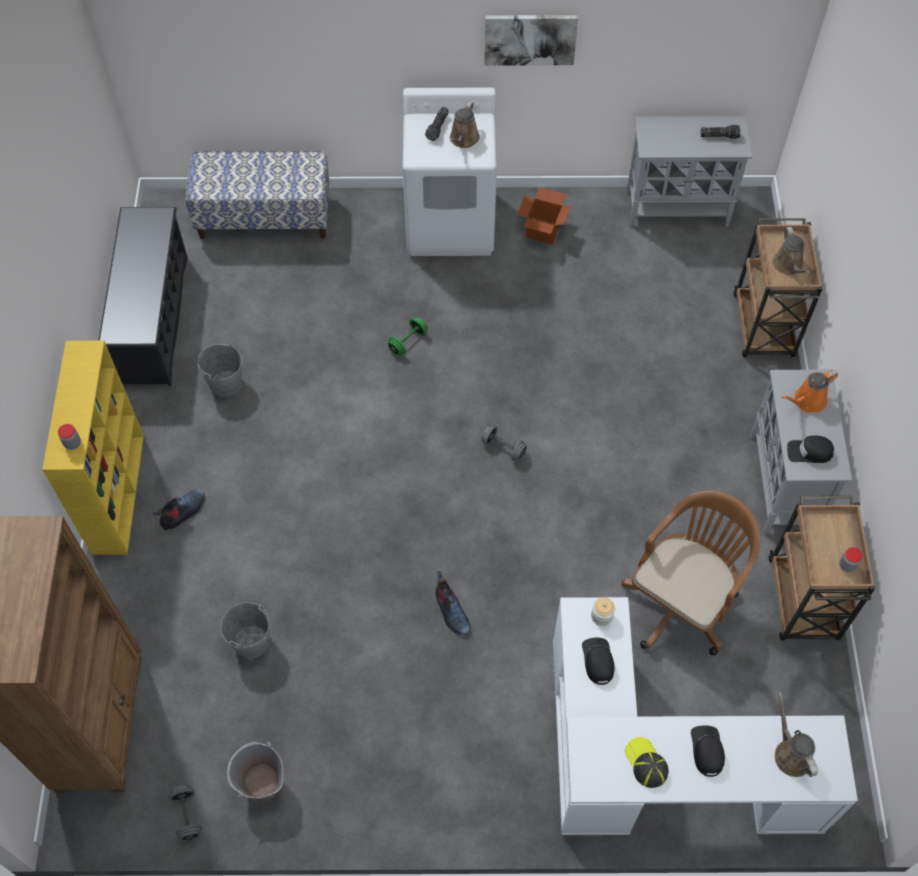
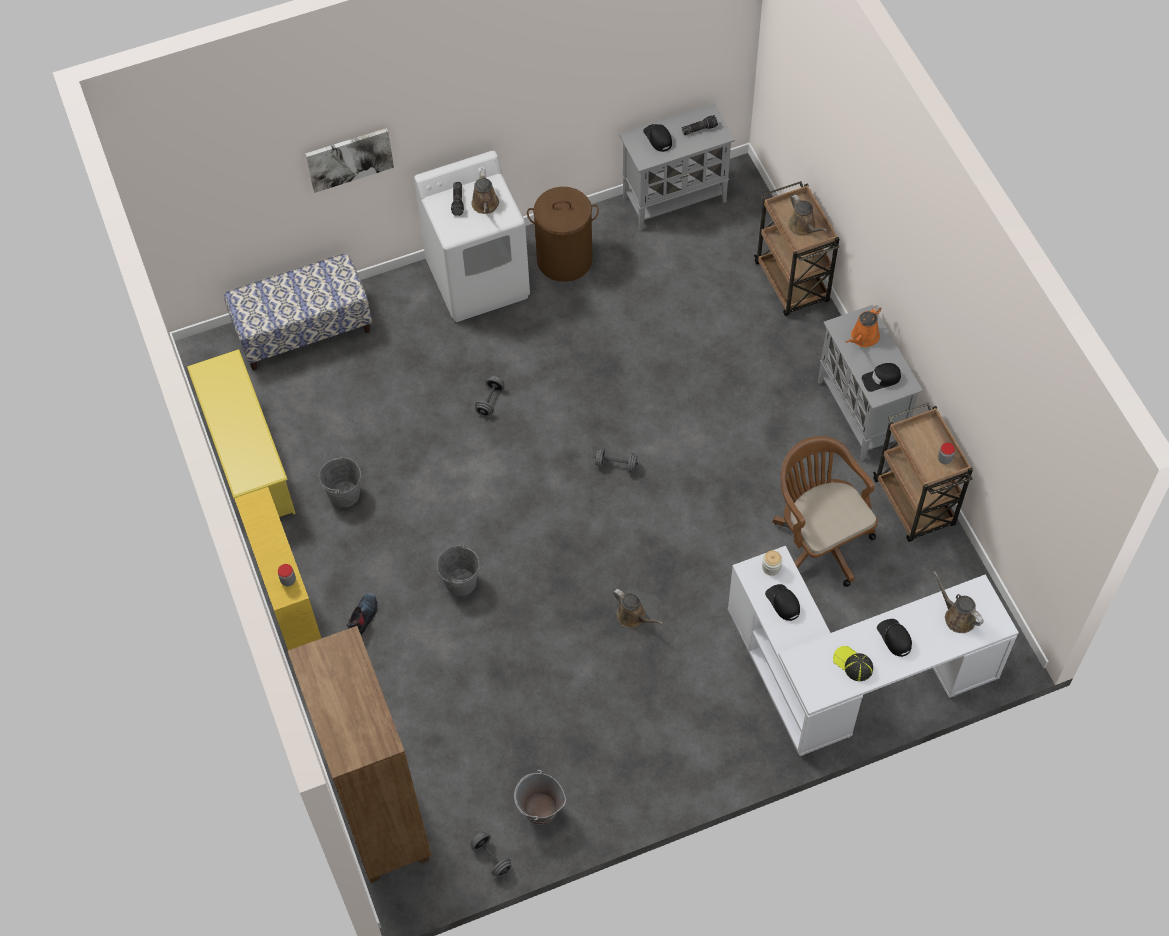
camera: 20 degrees left, 0 degrees up
black shoe rack [98,207,188,386] -> yellow shoe rack [187,349,296,517]
grey bucket [221,602,270,659] -> grey bucket moved to [437,544,480,596]
green dumbbell [388,317,427,355] -> grey dumbbell [475,376,504,416]
boot [436,571,471,635] -> brown watering can [613,589,663,628]
picture [484,15,578,66] -> picture moved to [305,128,394,193]
cardboard box [517,187,571,244] -> brown laundry basket [527,187,599,282]
brown office chair [621,490,761,656] -> brown office chair turned 45 degrees counterclockwise [773,436,878,587]
none -> black cap [643,124,672,152]

